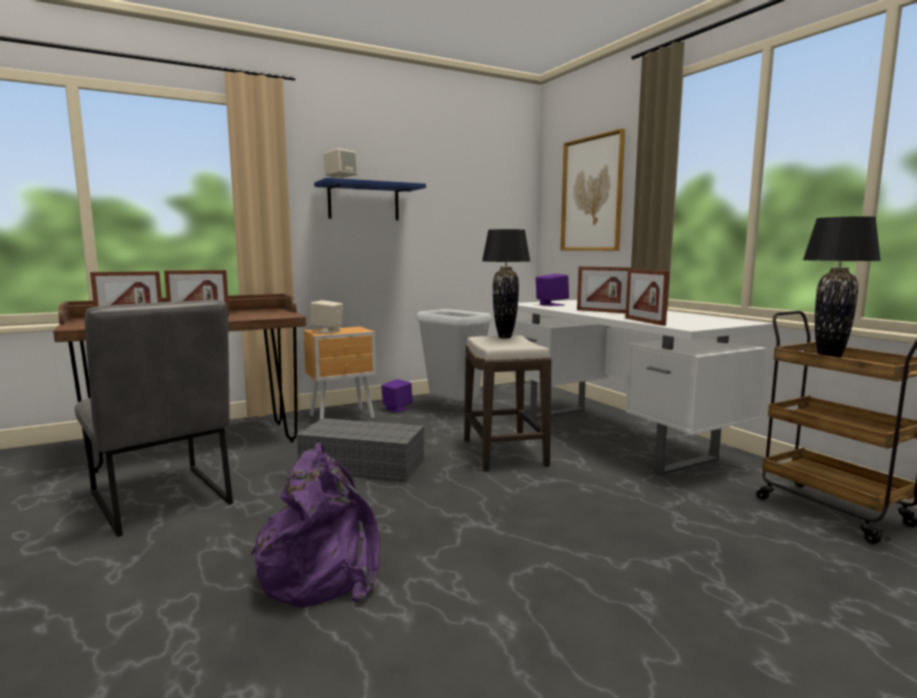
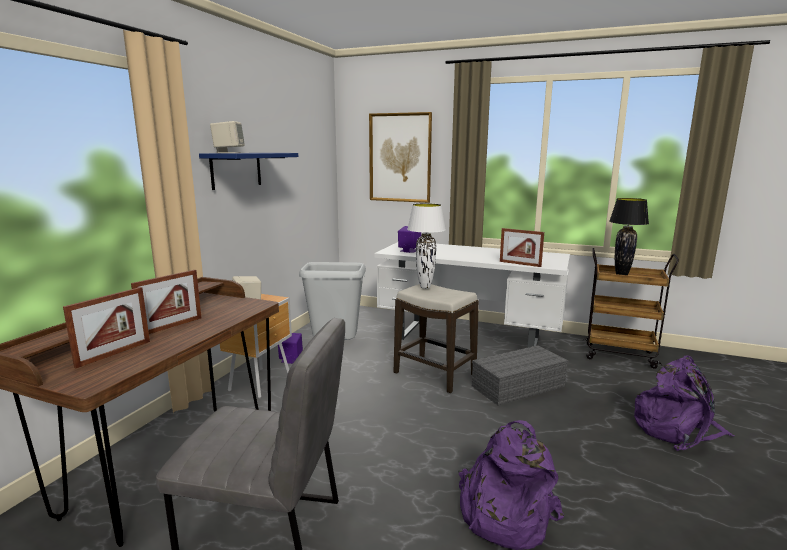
camera: 40 degrees left, 5 degrees up
grey storage box [296,418,425,482] -> grey storage box moved to [472,345,568,406]
black table lamp [482,229,530,338] -> white table lamp [407,203,446,289]
picture frame [577,266,632,313] -> none
none -> purple backpack [634,355,735,451]

